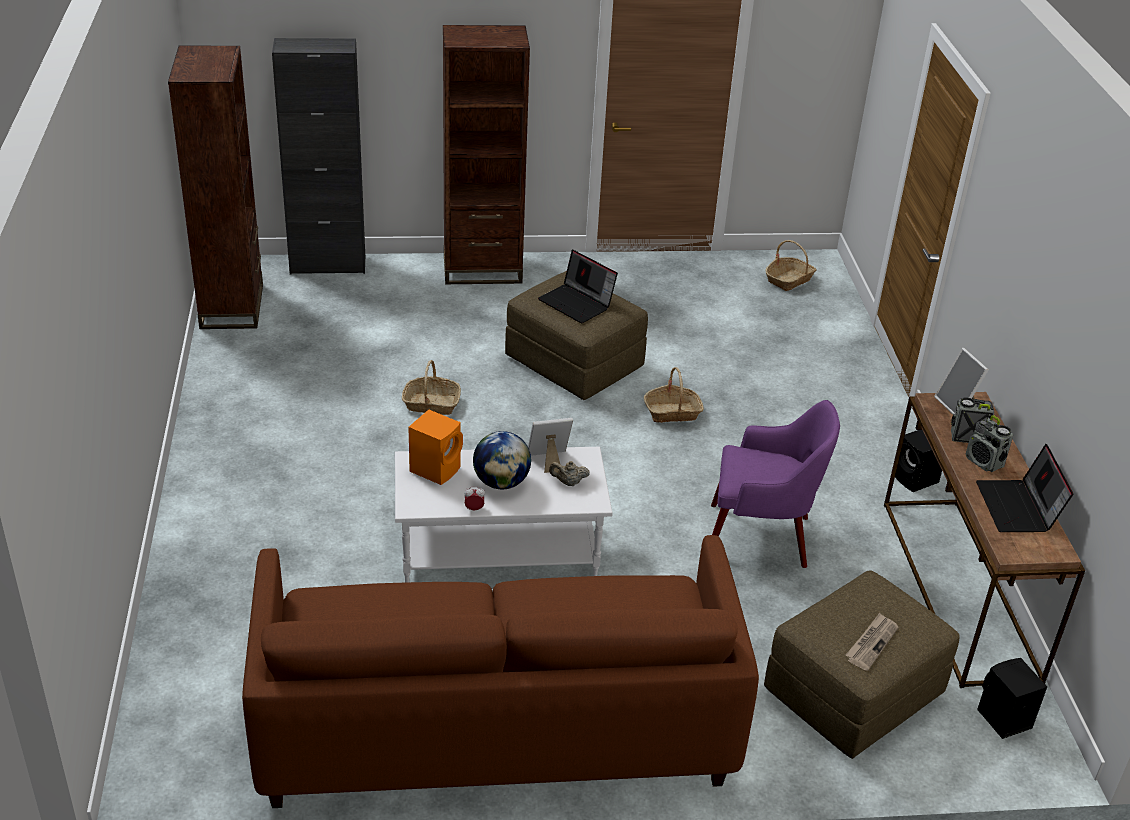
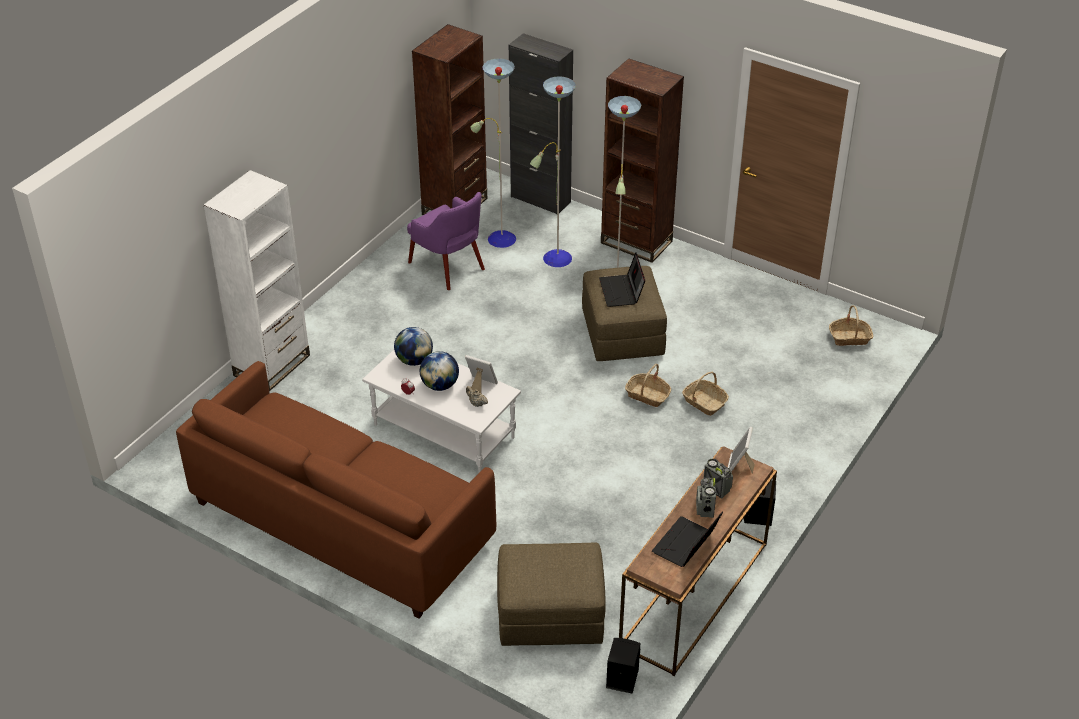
camera: 40 degrees right, 5 degrees up
basket [402,360,461,415] -> basket moved to [682,372,729,416]
orange speaker [408,410,463,485] -> globe [394,327,433,366]
purple armchair [711,400,840,568] -> purple armchair moved to [407,192,485,290]
newspaper [846,613,898,671] -> none
none -> white bookcase [203,170,310,391]
none -> floor lamp [470,58,641,268]

